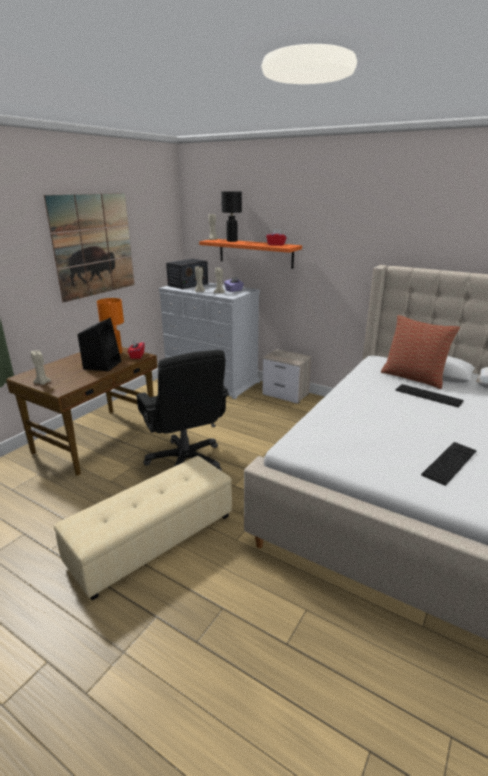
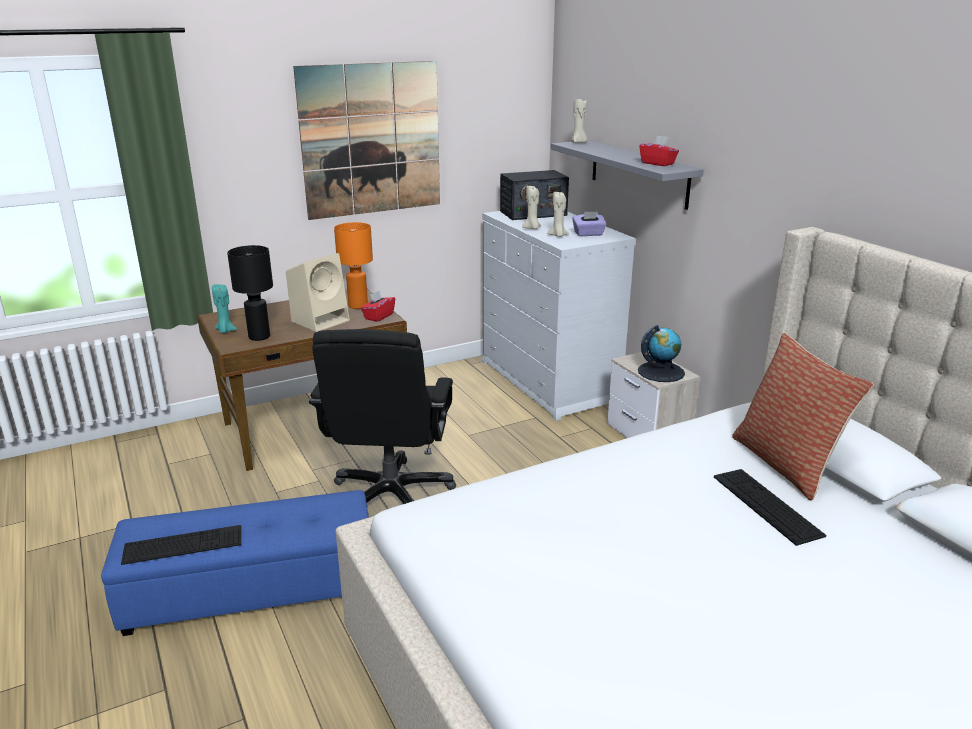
camera: 30 degrees right, 0 degrees up
beige candle [31,350,51,385] -> turquoise candle [212,284,237,333]
beige ottoman [54,456,232,601] -> blue ottoman [101,490,369,636]
black speaker [78,318,121,371] -> beige speaker [286,253,350,332]
orange shelf [199,239,302,269] -> grey shelf [551,140,704,210]
black table lamp [221,191,242,242] -> black table lamp moved to [227,245,273,341]
keyboard [421,442,477,486] -> keyboard moved to [121,525,241,565]
none -> globe [638,325,685,382]

